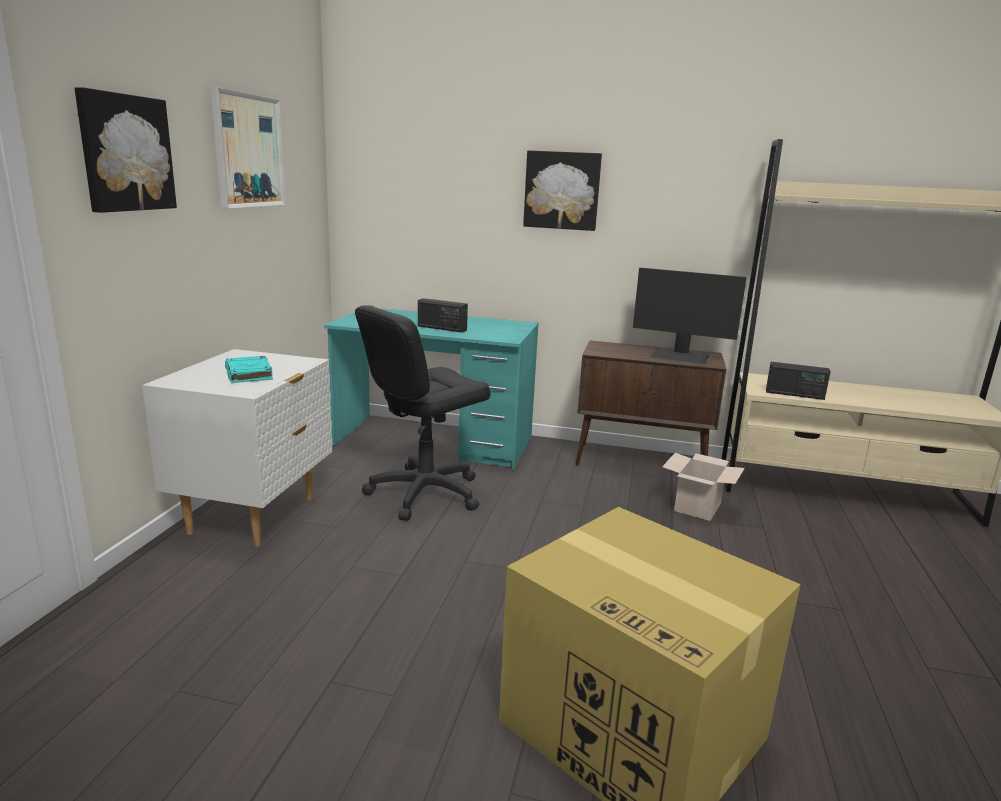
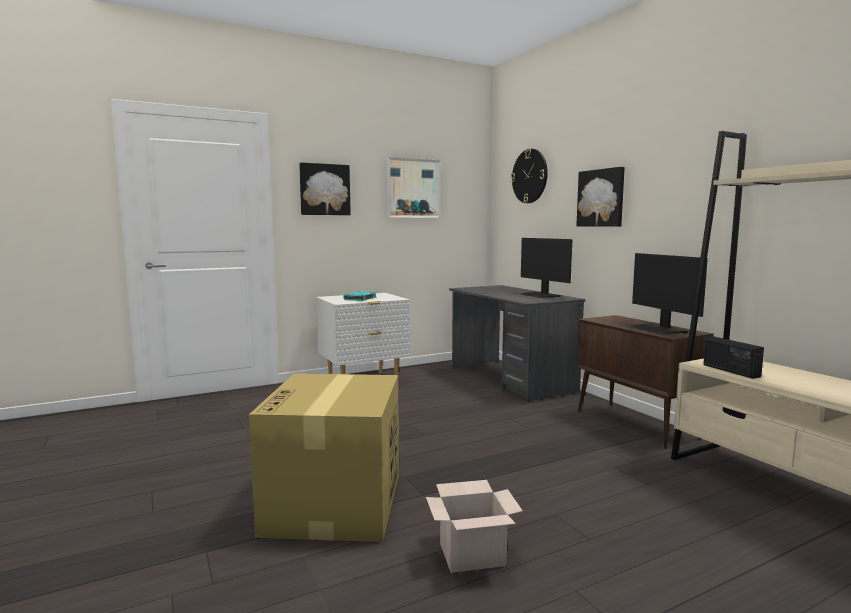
camera: 50 degrees right, 10 degrees down
turquoise desk [324,308,539,470] -> grey desk [449,285,585,402]
black office chair [355,305,491,521] -> none
radio [418,298,468,333] -> none
cardboard box [662,453,745,521] -> cardboard box moved to [426,480,523,573]
none -> wall clock [511,149,548,203]
none -> monitor [521,238,572,298]

